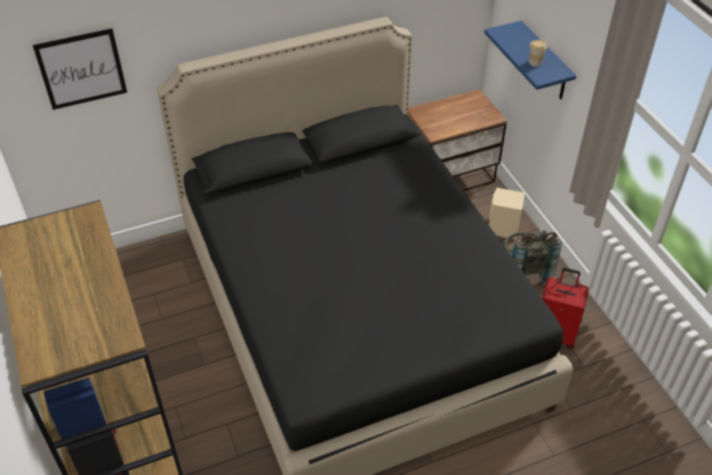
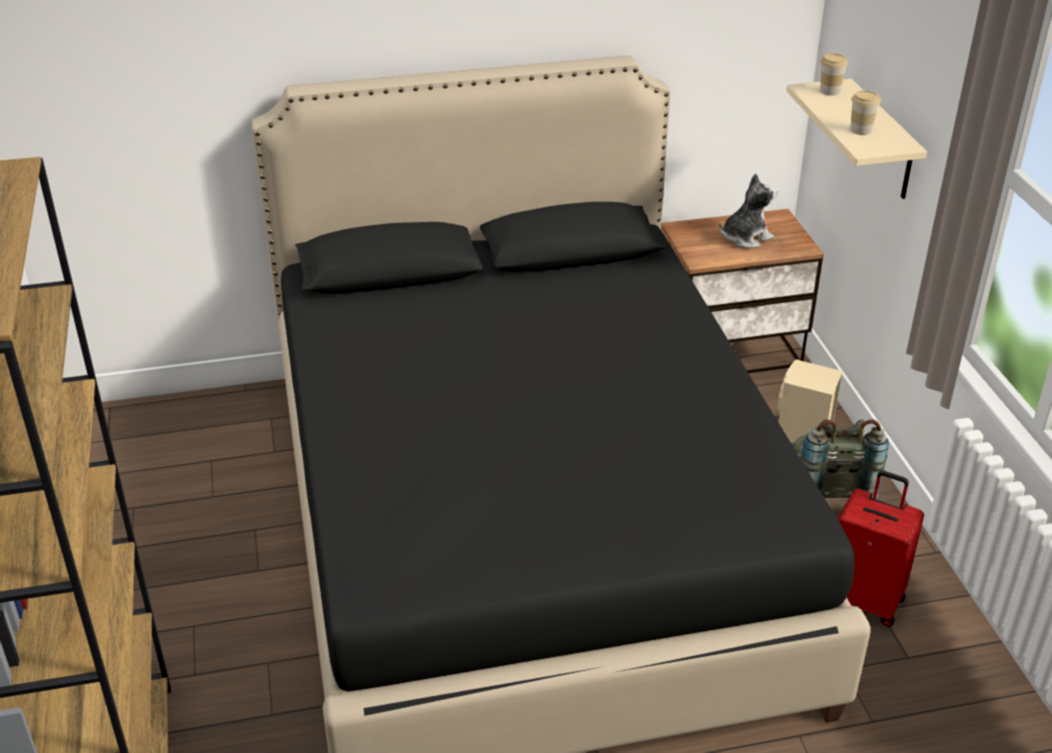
camera: 10 degrees right, 10 degrees down
picture [33,28,127,110] -> none
blue shelf [484,20,576,99] -> beige shelf [787,79,927,199]
none -> plush toy [719,173,778,248]
none -> cup [820,53,848,96]

